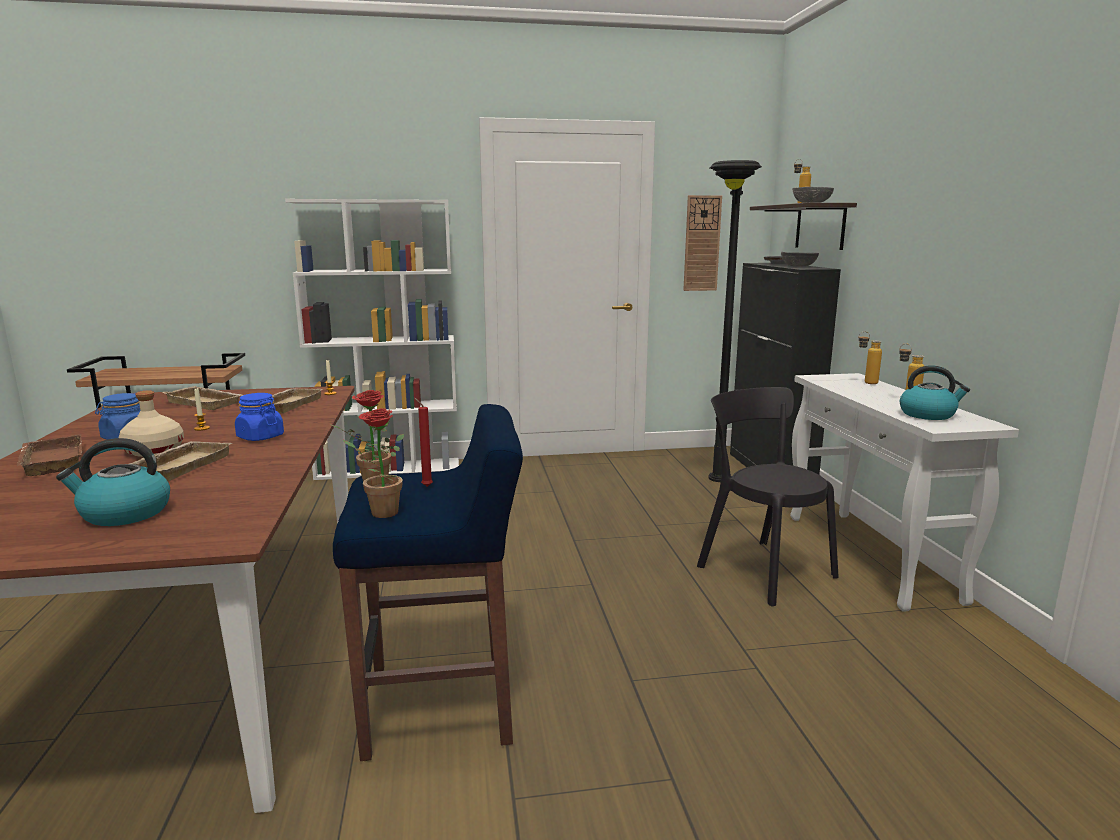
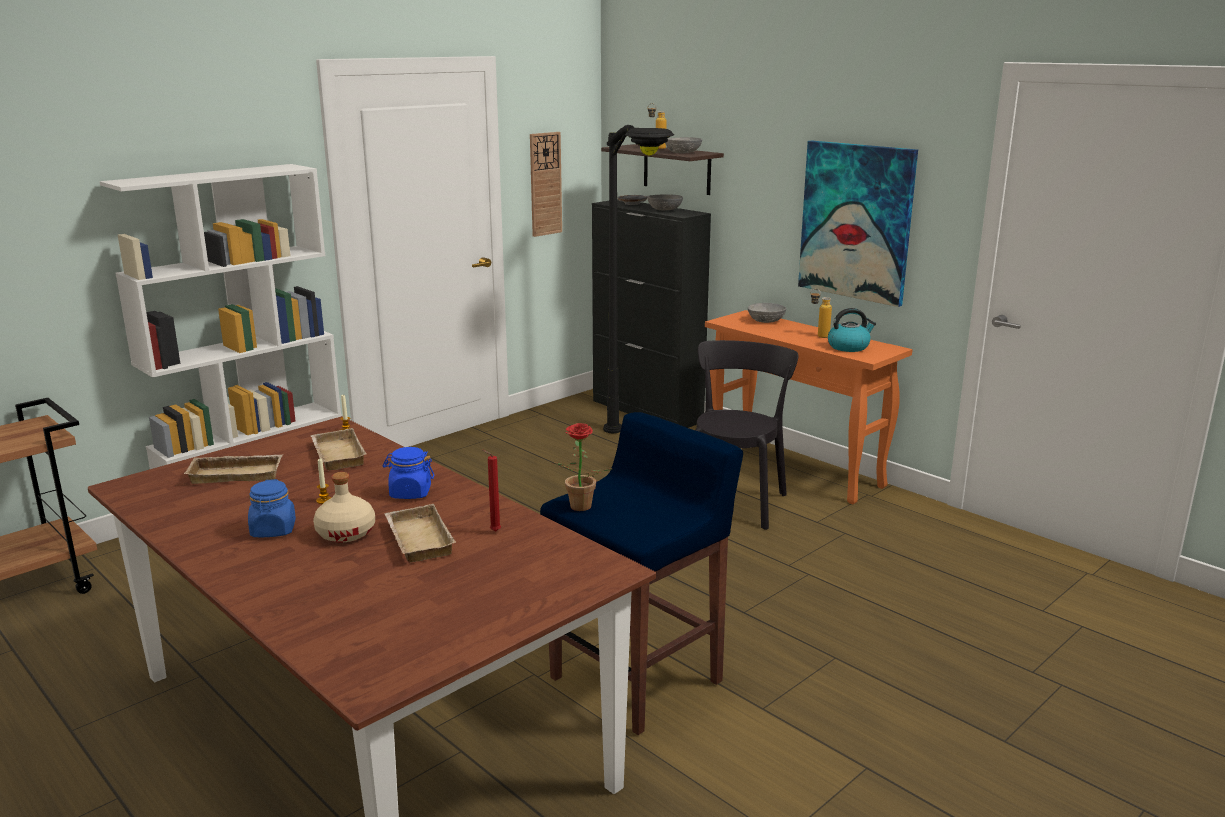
camera: 35 degrees left, 5 degrees up
brown tray [17,434,82,476] -> none
kettle [56,438,170,526] -> none
potted plant [343,408,404,518] -> none
red candle [414,398,433,487] -> red candle moved to [482,450,501,532]
black chair [697,387,839,606] -> black chair turned 90 degrees clockwise [695,340,798,530]
white console table [790,373,1019,612] -> orange console table [705,310,913,504]
bottle [858,331,882,384] -> grey bowl [748,303,786,323]
none -> picture [798,141,918,307]

